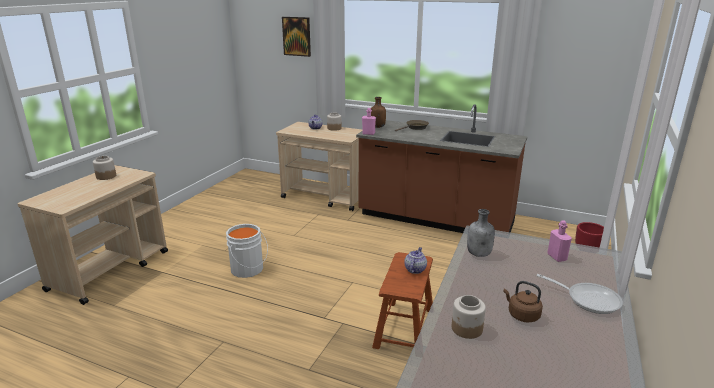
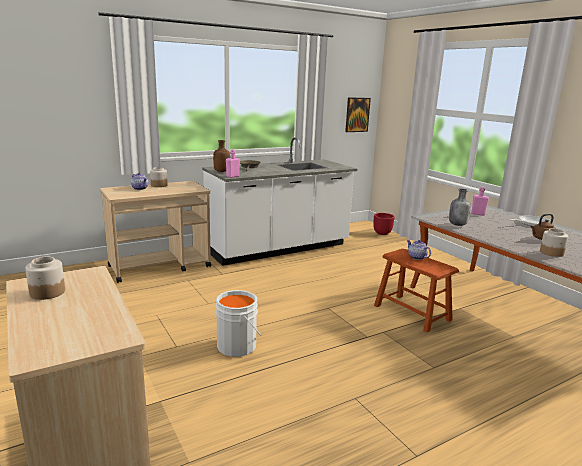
camera: 55 degrees left, 5 degrees down
picture [282,17,311,57] -> picture moved to [345,98,371,132]
brown counter [356,104,527,233] -> white counter [202,137,357,266]

